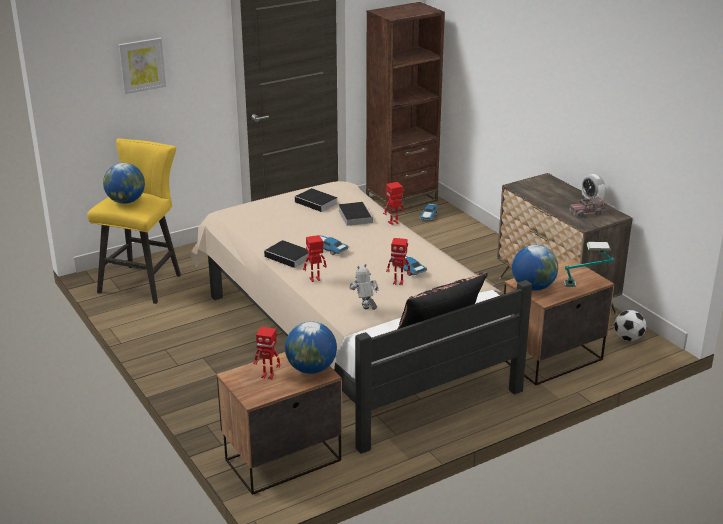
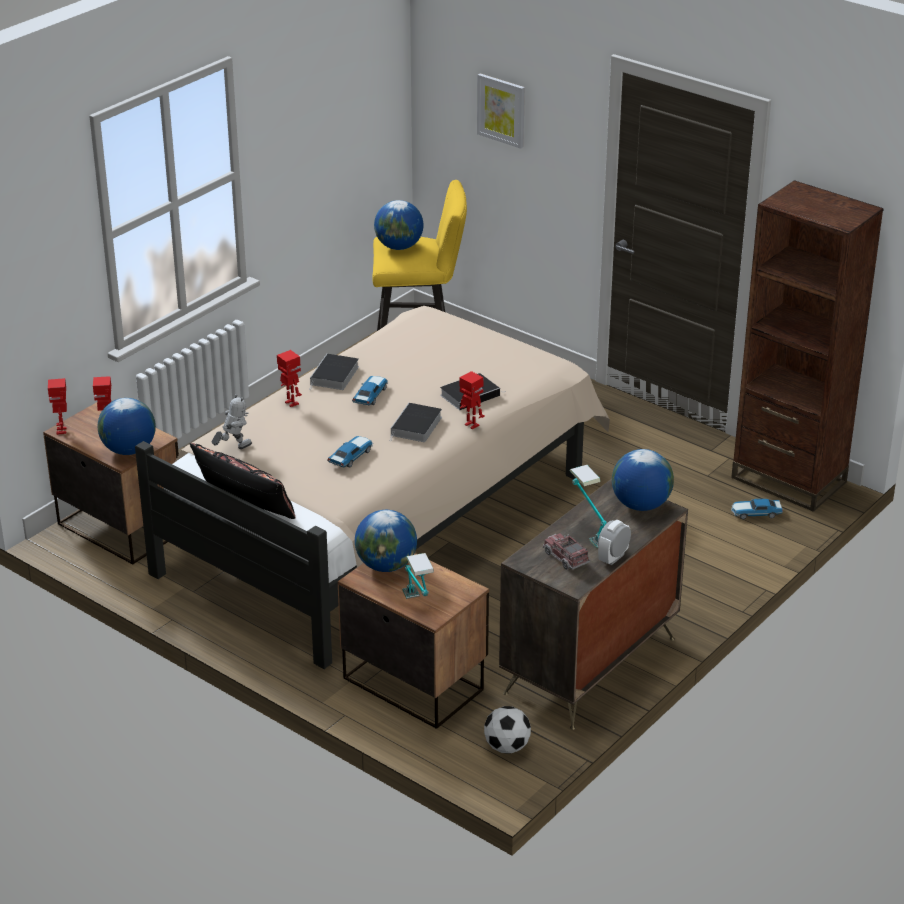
camera: 70 degrees right, 5 degrees up
book [295,188,338,213] -> book moved to [390,403,442,442]
toy robot [386,238,411,285] -> toy robot moved to [48,378,67,435]
none -> table lamp [570,465,607,548]
none -> globe [612,449,674,511]

